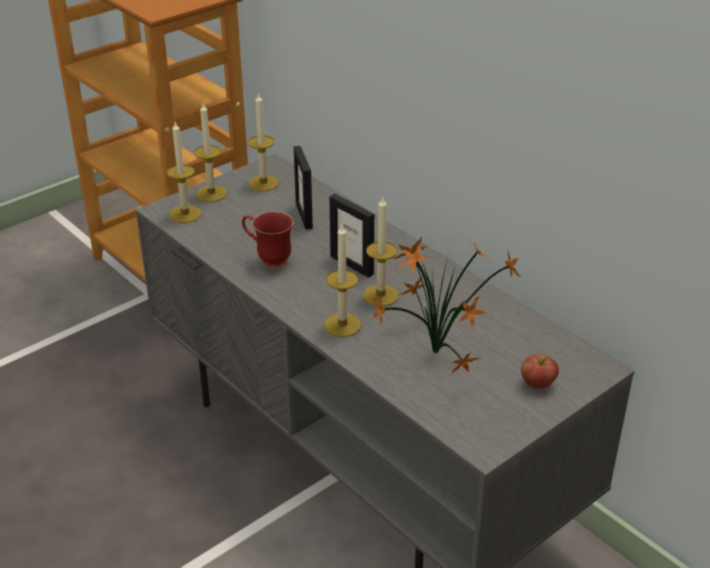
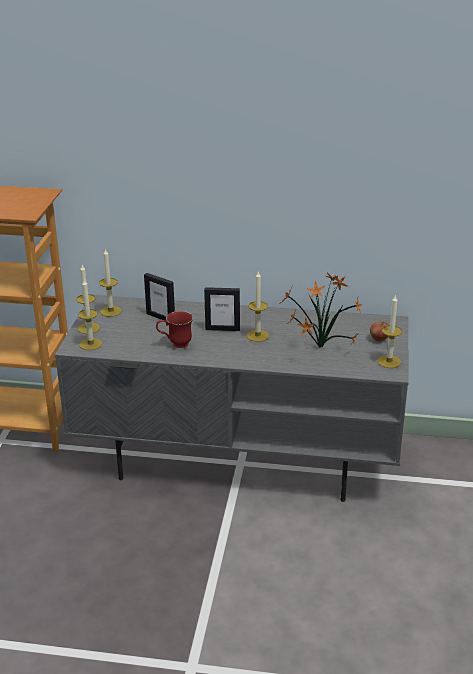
camera: 40 degrees left, 5 degrees down
candle [324,223,361,337] -> candle moved to [377,294,402,368]

